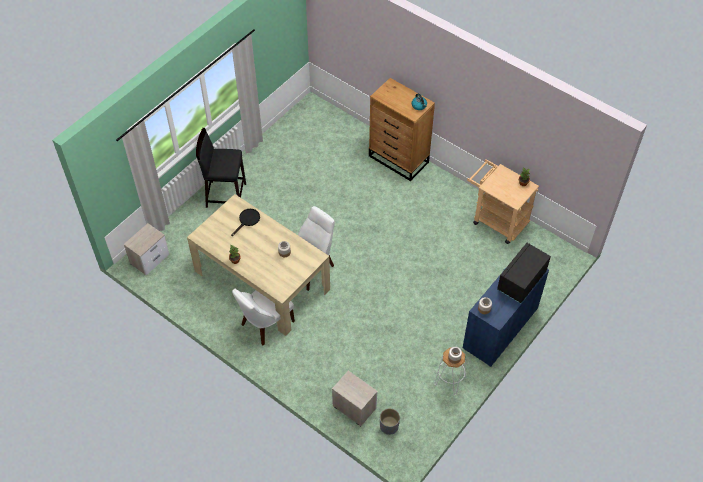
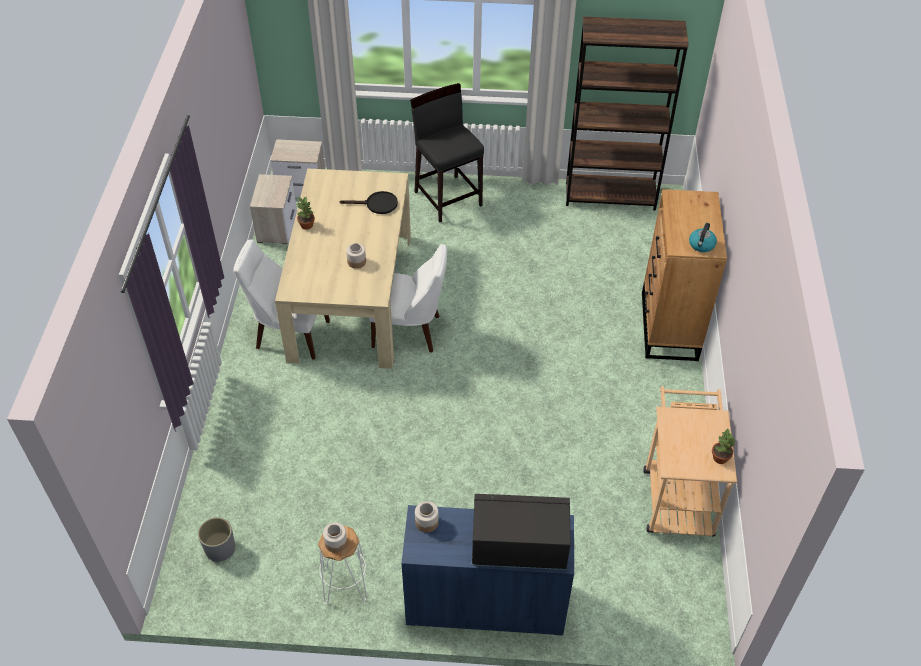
camera: 55 degrees right, 5 degrees down
nightstand [332,371,378,426] -> nightstand moved to [250,174,297,244]
none -> brown bookcase [566,16,689,211]

